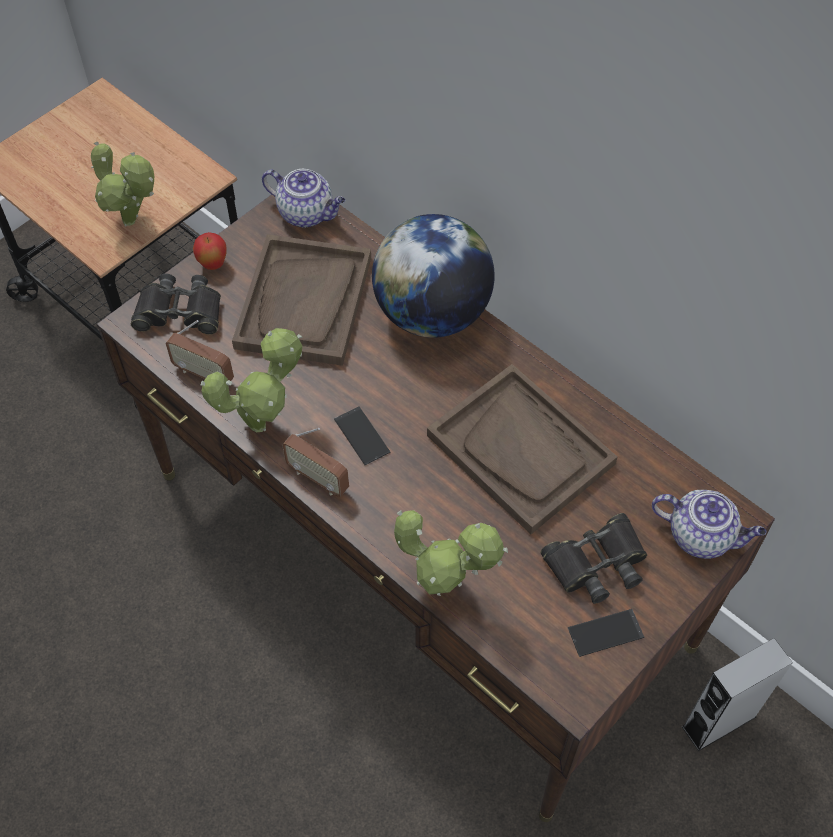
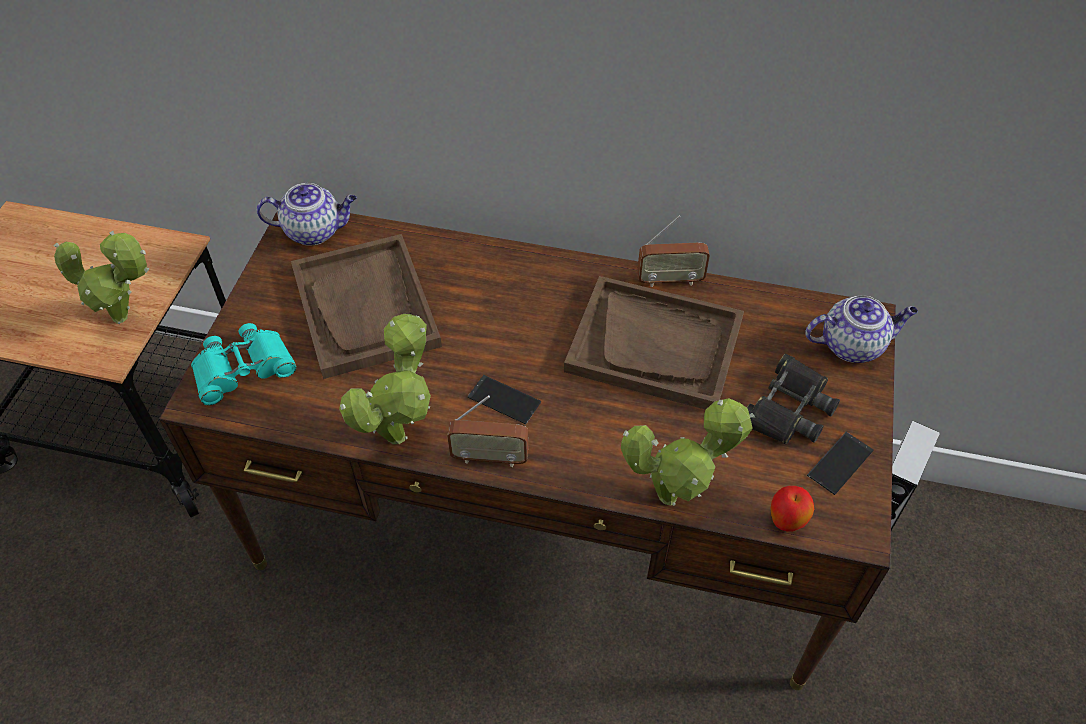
camera: 30 degrees left, 5 degrees down
black binoculars [131,273,221,335] -> turquoise binoculars [191,323,297,405]
radio [166,320,234,381] -> radio moved to [637,215,710,287]
apple [193,232,226,270] -> apple moved to [770,486,814,532]
globe [372,214,495,338] -> none

